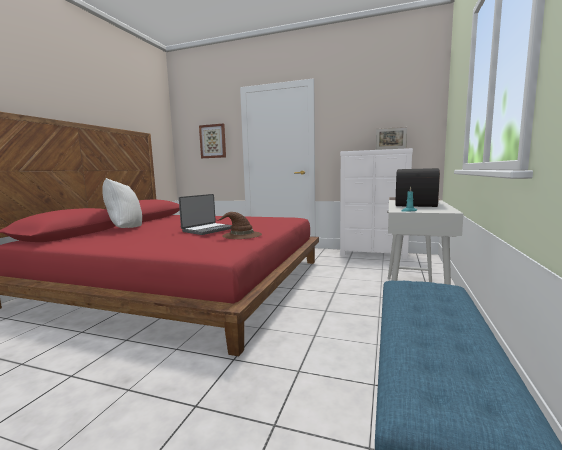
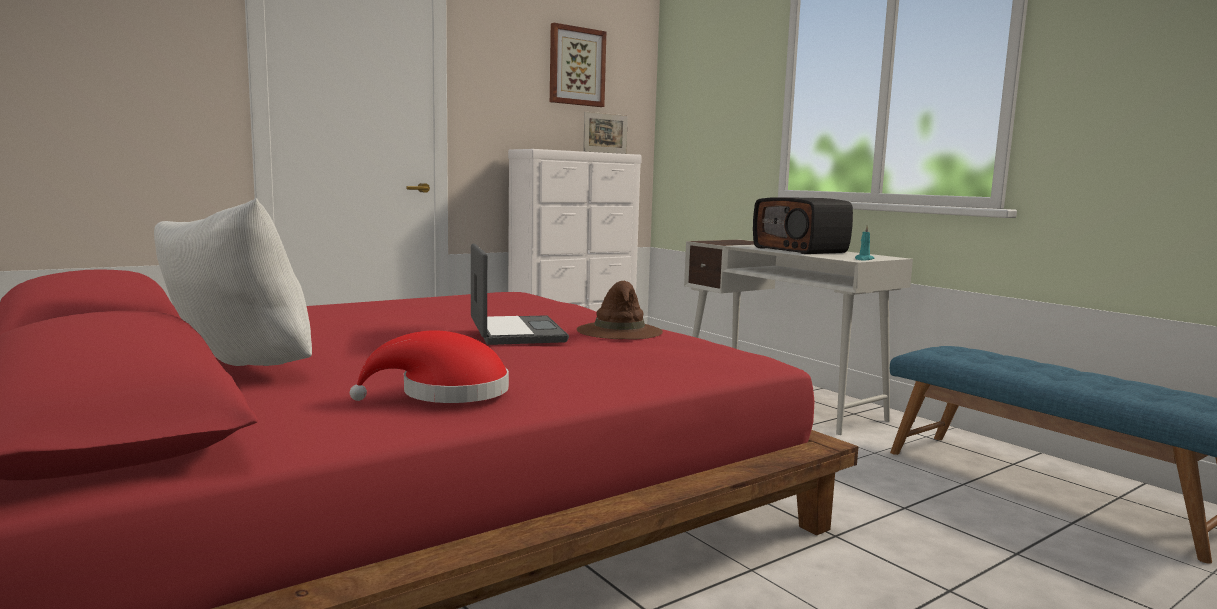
camera: 55 degrees left, 0 degrees up
picture [199,124,226,158] -> picture moved to [550,23,606,107]
none -> red hat [350,330,509,403]

